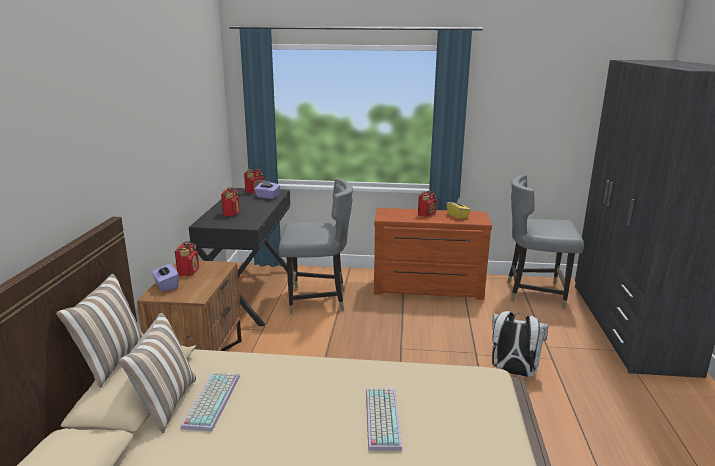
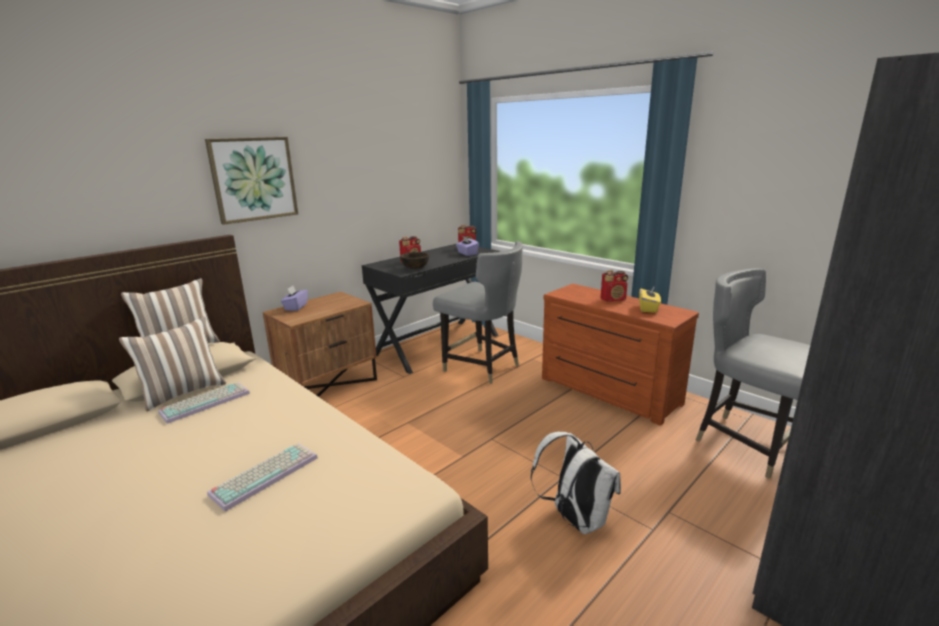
camera: 40 degrees right, 0 degrees up
radio [175,241,199,276] -> none
none -> picture [205,137,298,225]
none -> brown bowl [400,252,429,269]

